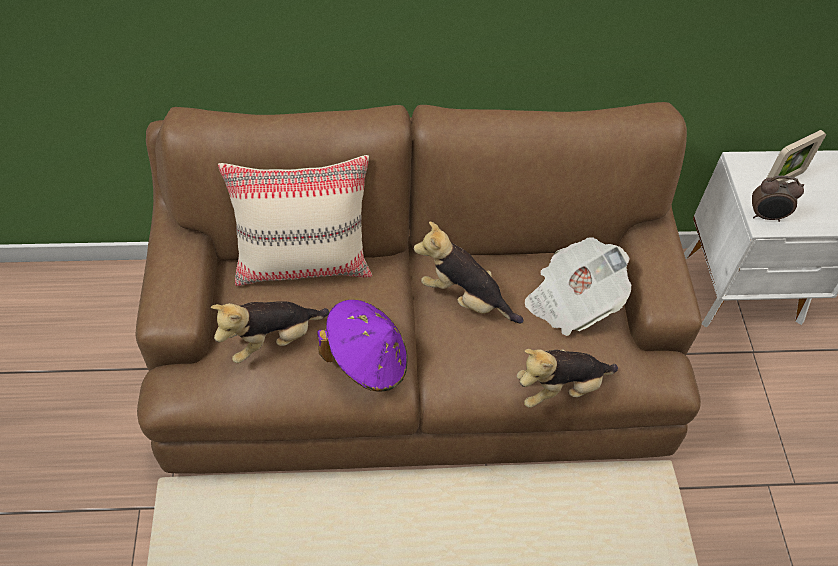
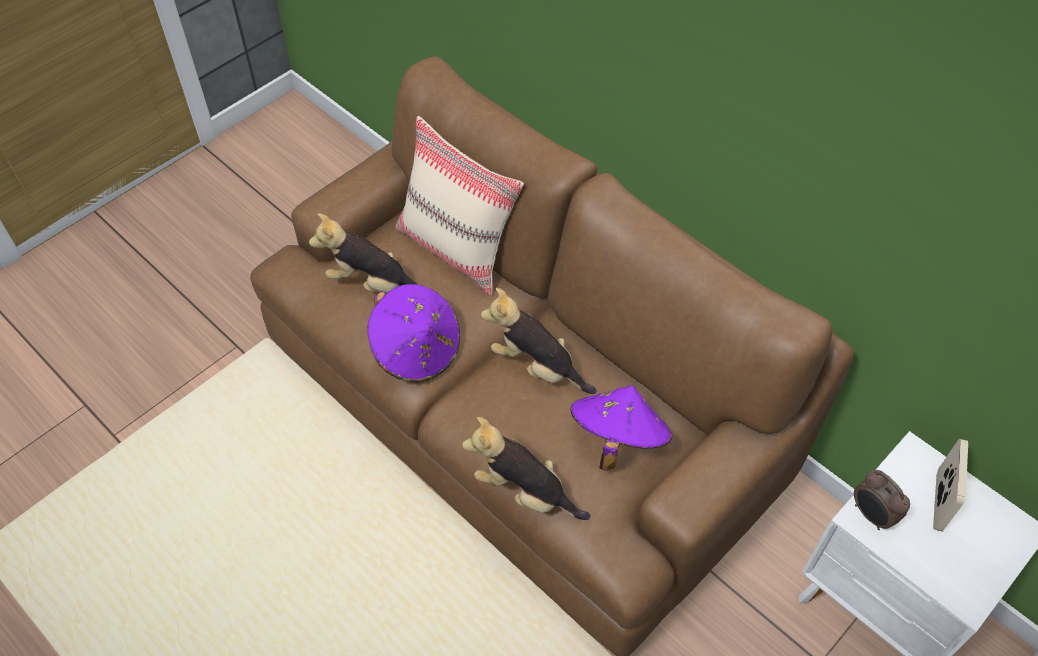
camera: 50 degrees right, 0 degrees up
plush toy [414,221,524,323] -> plush toy turned 45 degrees counterclockwise [481,288,596,394]
newspaper [525,237,632,336] -> purple hat [571,385,672,470]
picture frame [767,130,826,182] -> picture frame turned 90 degrees counterclockwise [933,439,968,531]

